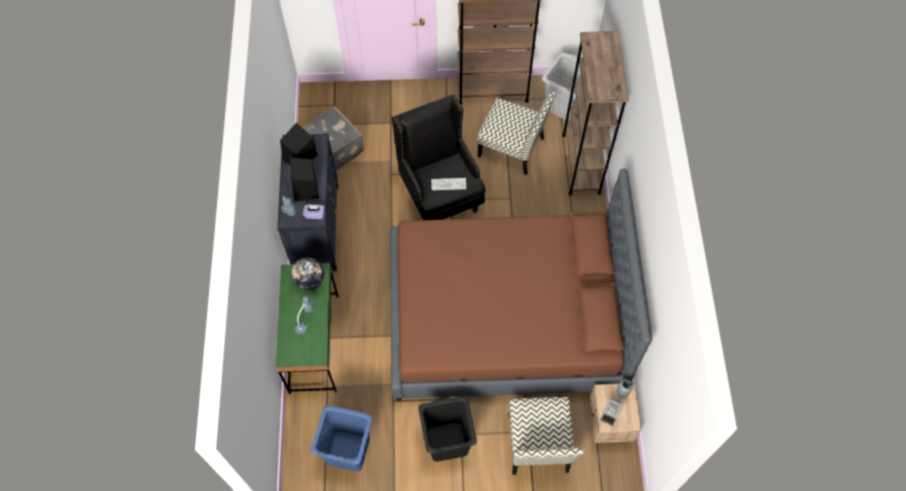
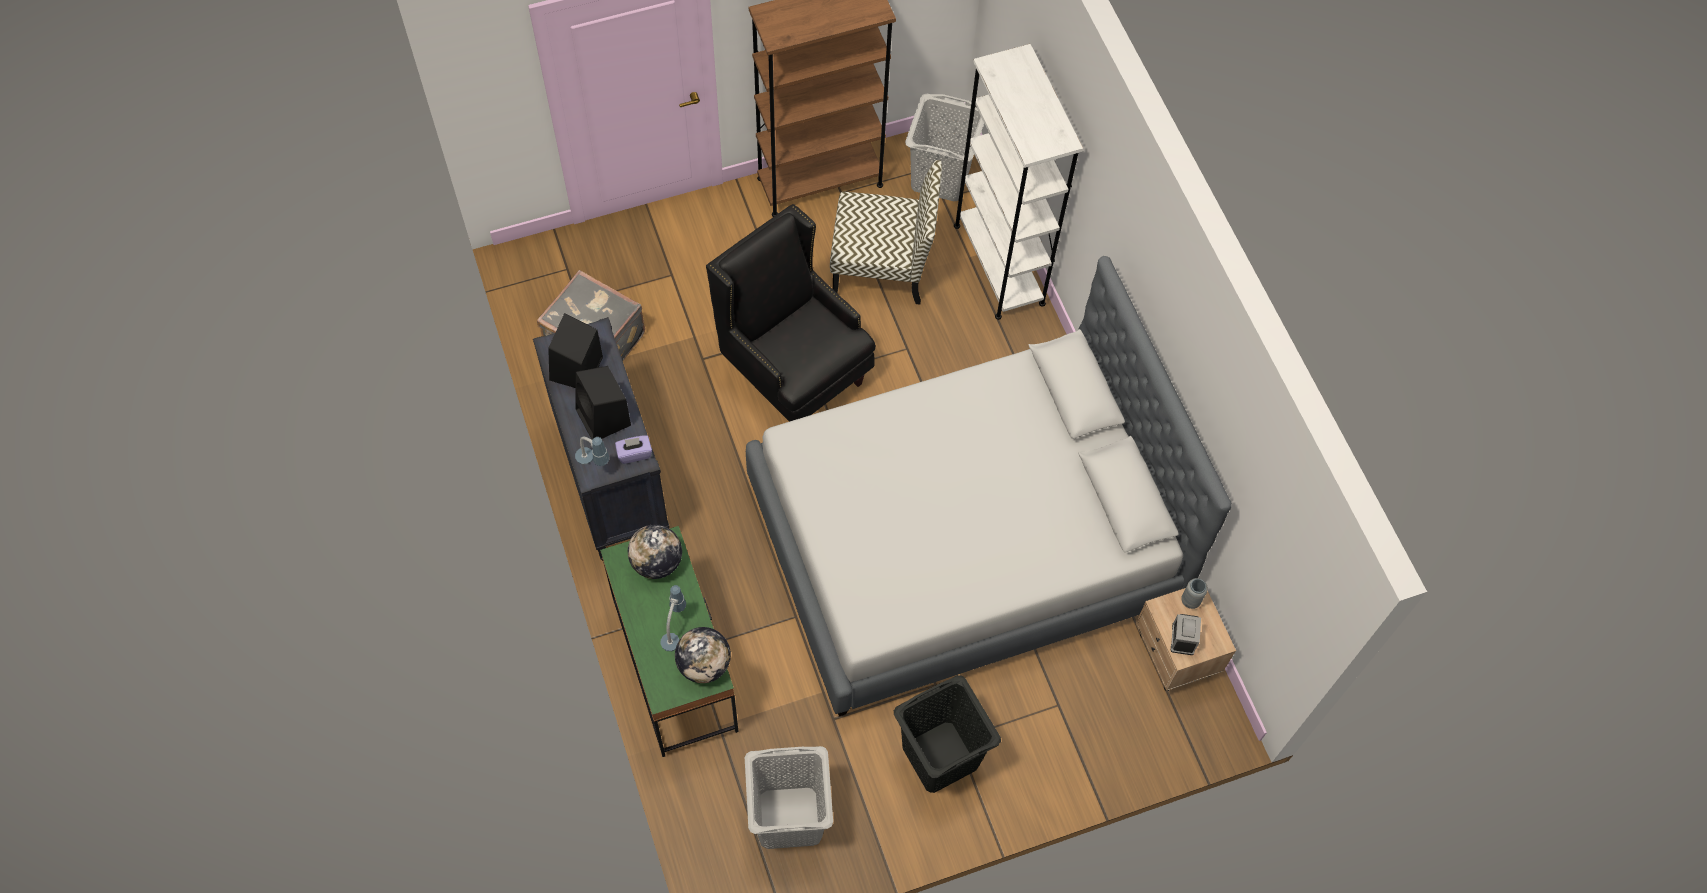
camera: 20 degrees left, 0 degrees up
blue laundry basket [311,405,372,471] -> grey laundry basket [745,746,833,849]
brown bed [390,168,652,401] -> grey bed [746,256,1232,717]
keyboard [431,178,466,190] -> none
chair [508,397,584,475] -> none
brown bookcase [562,31,629,195] -> white bookcase [954,44,1083,320]
none -> globe [675,627,731,683]

